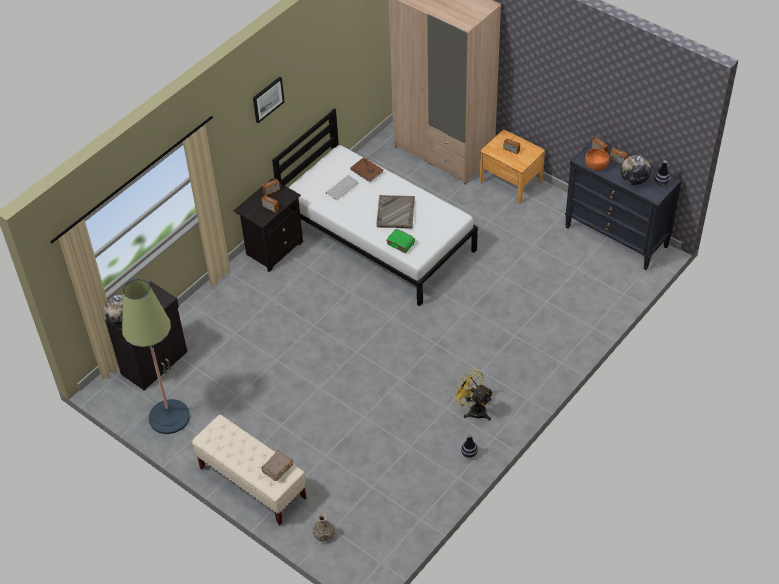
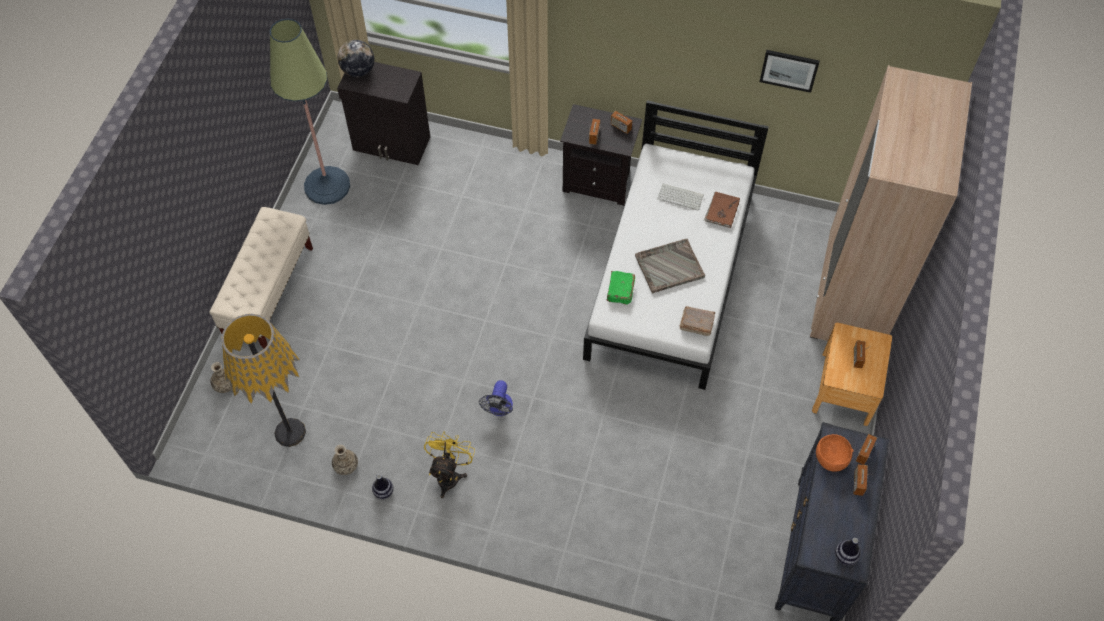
camera: 65 degrees right, 10 degrees up
picture [253,77,284,123] -> picture moved to [760,50,820,93]
brown book [262,450,293,482] -> brown book moved to [679,306,715,336]
globe [621,155,651,185] -> none
none -> floor lamp [221,314,306,447]
none -> vase [332,445,358,475]
none -> fan [479,380,513,416]

